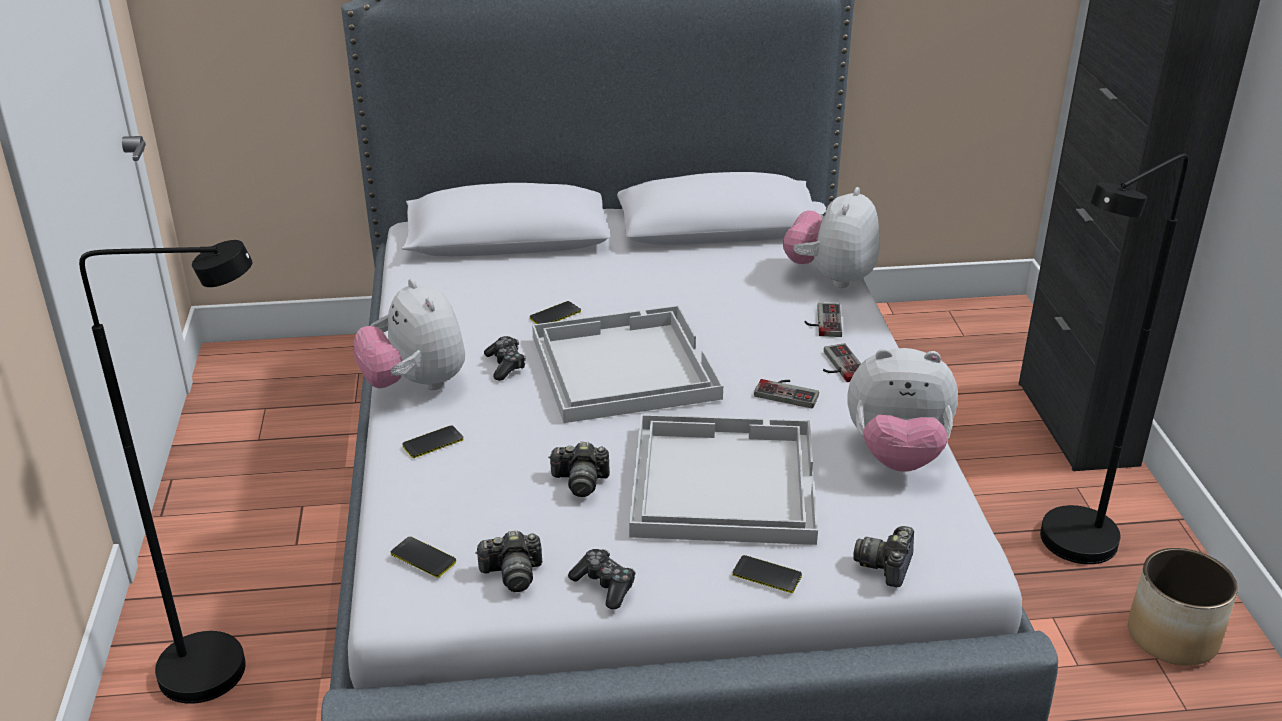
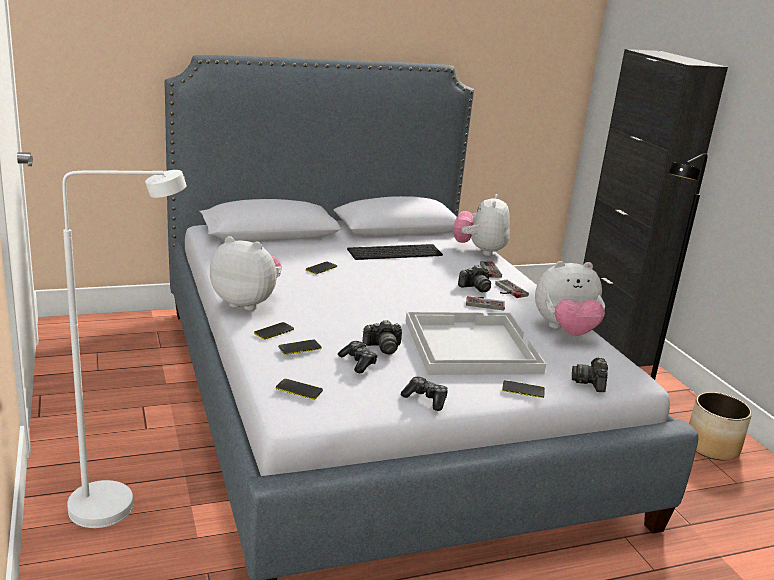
camera: 15 degrees left, 10 degrees down
black floor lamp [79,240,252,704] -> white floor lamp [62,170,187,528]
plush toy [354,279,465,390] -> plush toy turned 150 degrees clockwise [210,236,282,311]
camera [475,530,542,592] -> camera moved to [458,265,491,292]
game controller [484,336,526,381] -> game controller moved to [338,341,378,373]
white tray [532,305,723,423] -> none
none -> phone [279,339,322,355]
none -> keyboard [347,244,443,260]

